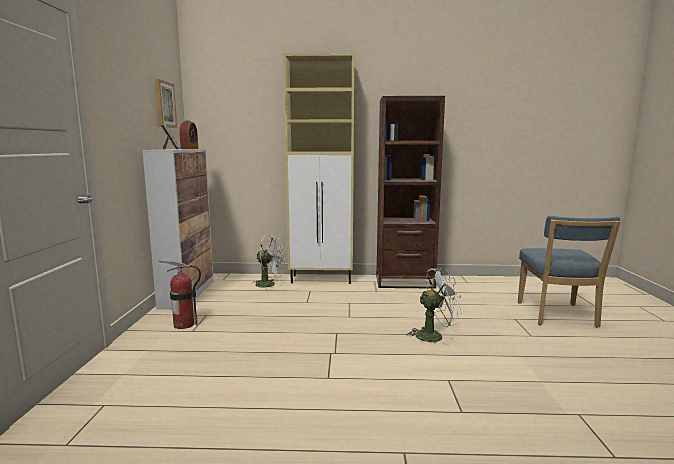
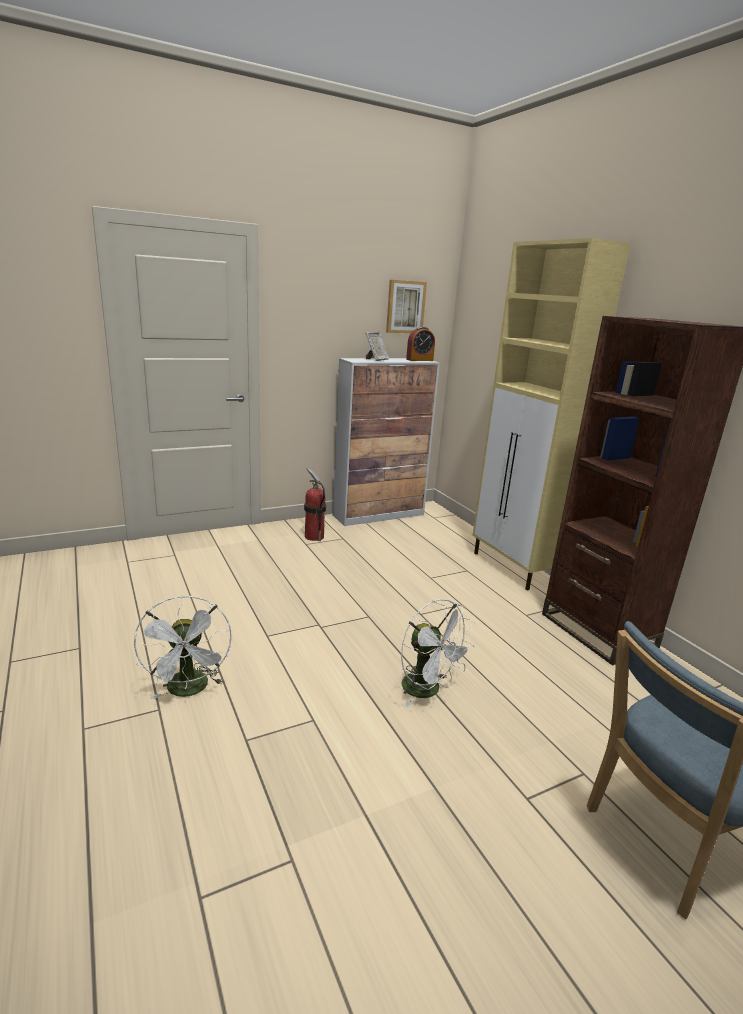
camera: 60 degrees right, 10 degrees up
white fan [253,234,286,290] -> white fan moved to [134,595,232,700]

